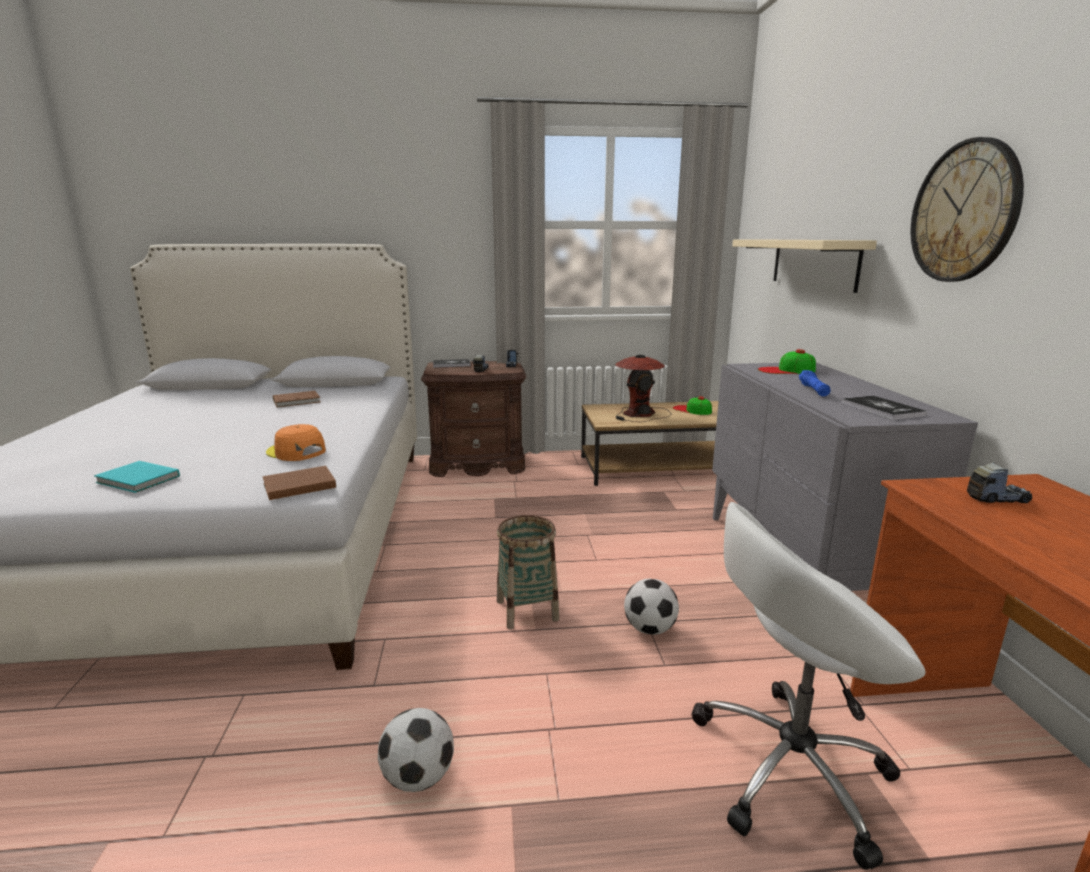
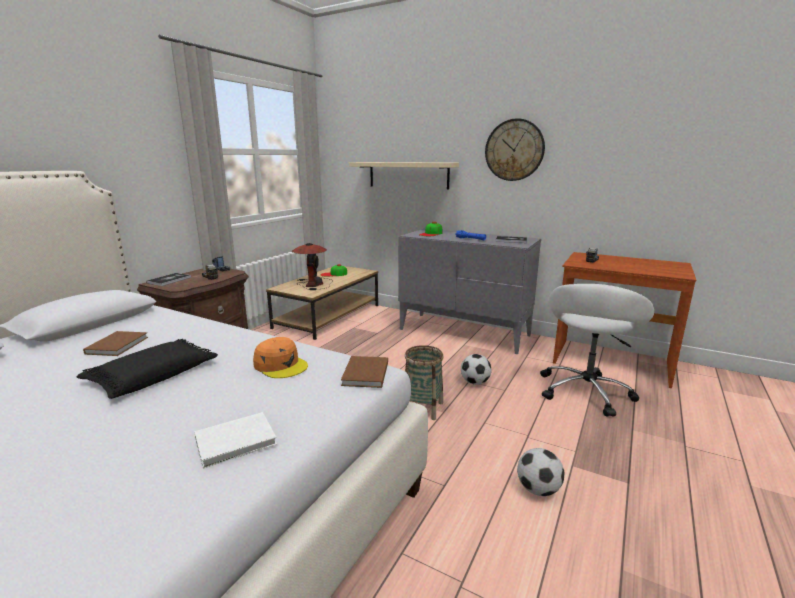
camera: 55 degrees left, 0 degrees up
turquoise book [94,461,180,493] -> white book [194,412,277,468]
orange cap [266,424,326,461] -> orange cap turned 120 degrees counterclockwise [253,337,308,378]
none -> black pillow [77,339,218,399]

